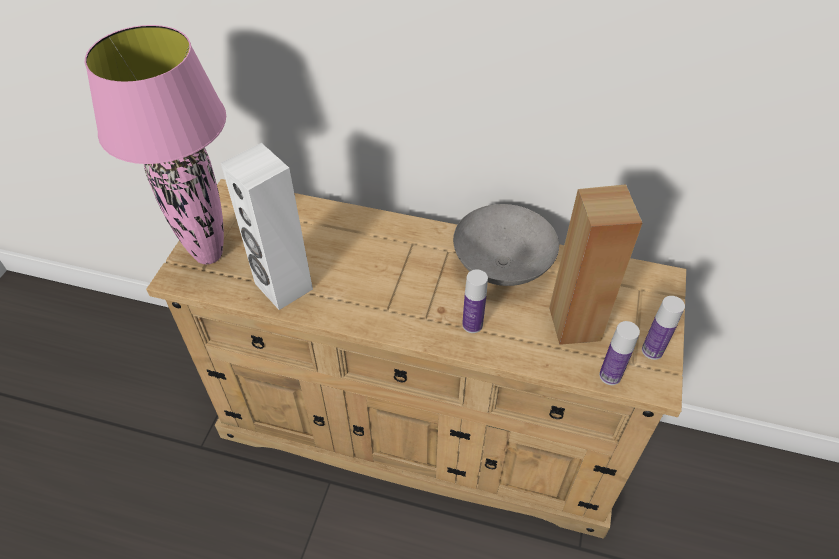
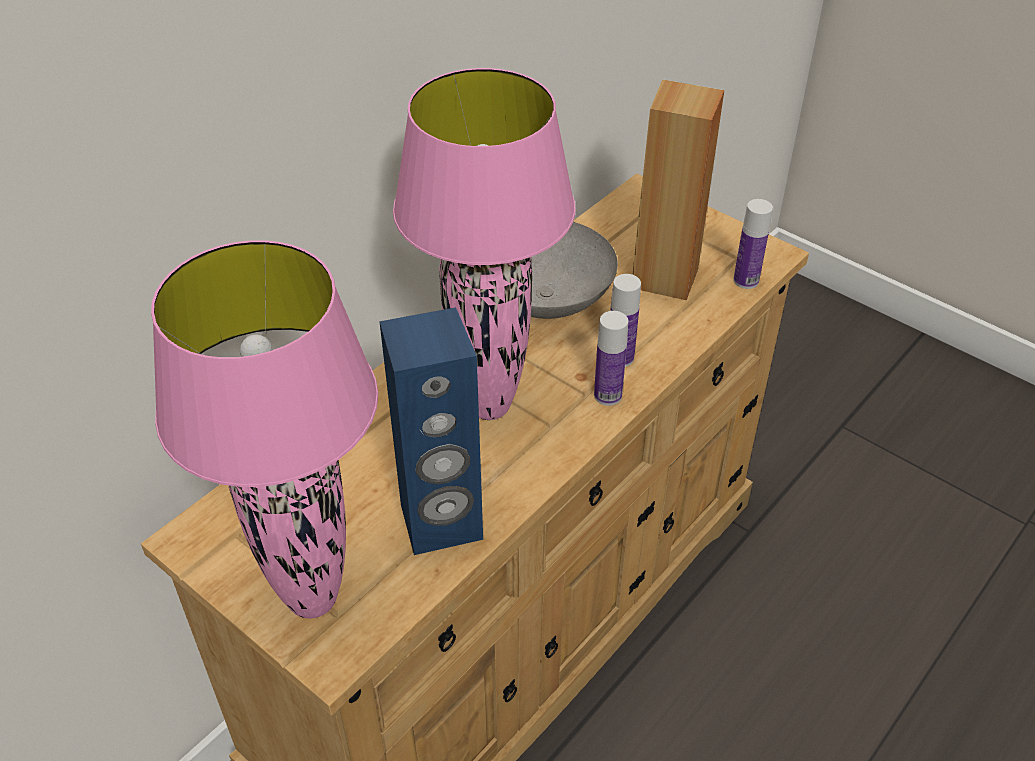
camera: 65 degrees left, 5 degrees down
white speaker [221,143,313,310] -> blue speaker [379,307,483,555]
bottle [642,296,685,360] -> bottle moved to [594,311,628,406]
none -> pink table lamp [393,68,576,420]

